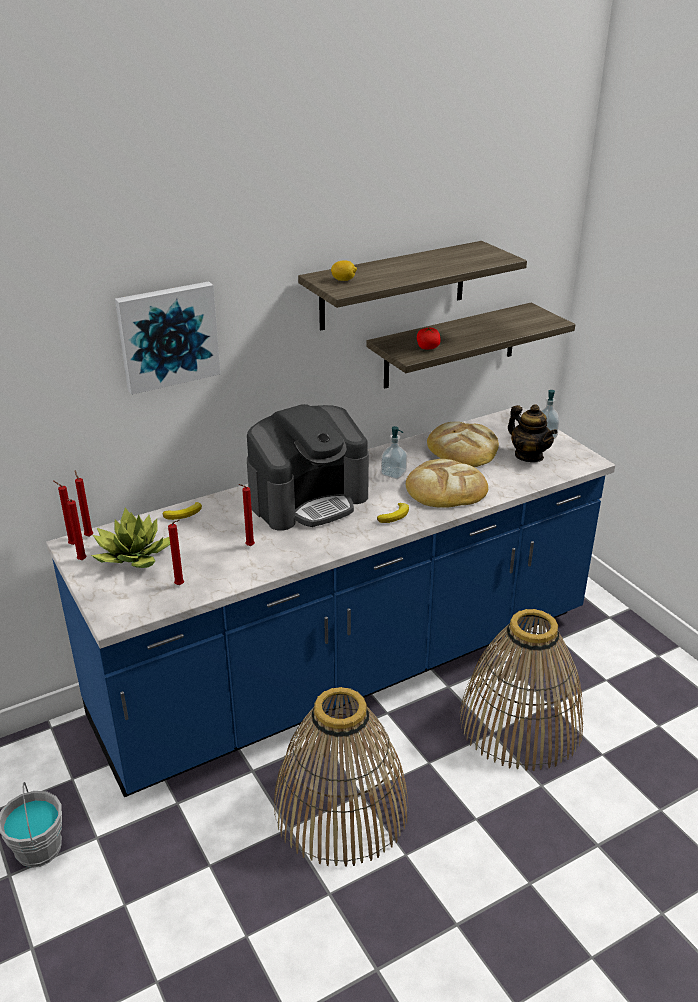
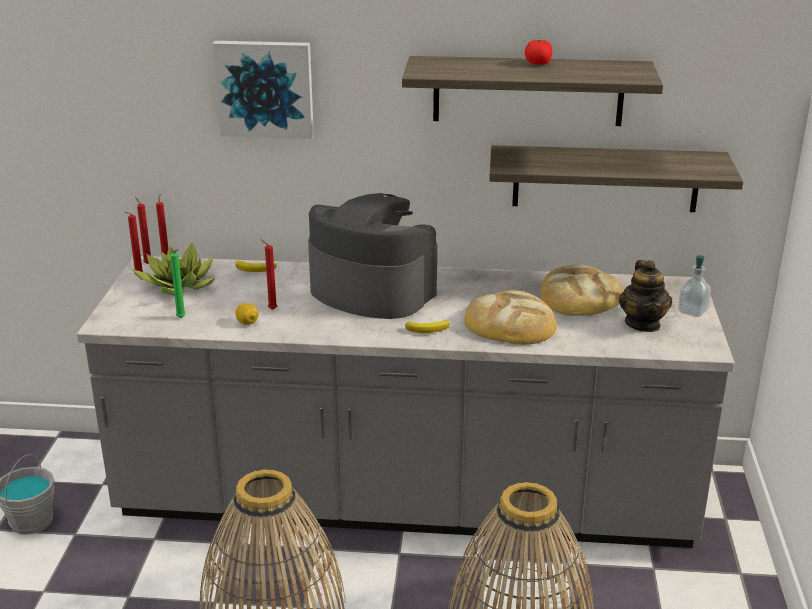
camera: 35 degrees right, 5 degrees down
blue counter [46,407,615,797] -> grey counter [77,256,735,548]
red candle [168,520,184,585] -> green candle [170,249,186,318]
coffee machine [247,404,369,530] -> coffee machine turned 150 degrees counterclockwise [308,193,437,319]
lemon [331,260,357,281] -> lemon moved to [235,303,258,325]
soap dispenser [381,426,407,479] -> none
tomato [417,328,440,349] -> tomato moved to [525,40,552,65]

